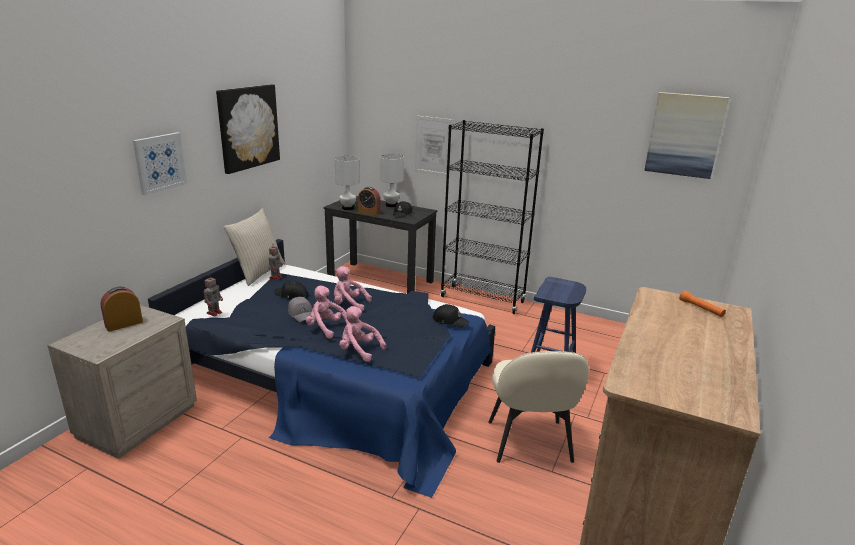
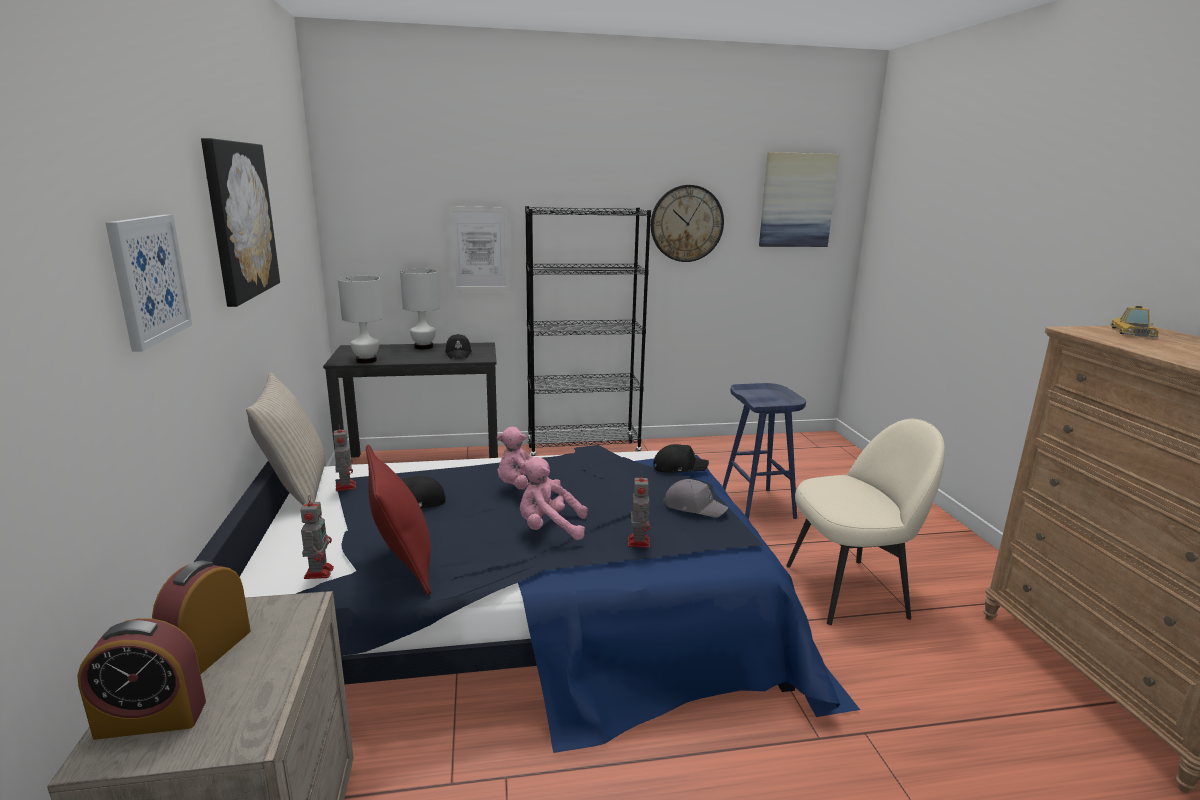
camera: 35 degrees left, 5 degrees down
grey cap [288,297,312,322] -> grey cap moved to [663,479,728,518]
pink plush toy [339,306,386,362] -> toy robot [628,472,650,548]
alarm clock [358,187,381,215] -> alarm clock moved to [77,618,206,740]
beige chair [488,351,589,463] -> beige chair turned 60 degrees counterclockwise [786,419,945,625]
orange flashlight [679,291,726,317] -> toy car [1110,306,1159,337]
none -> red pillow [366,445,431,595]
none -> wall clock [651,185,724,262]

